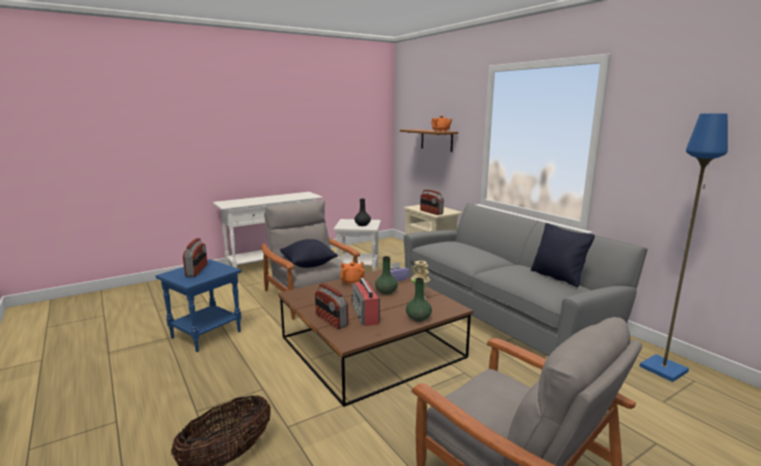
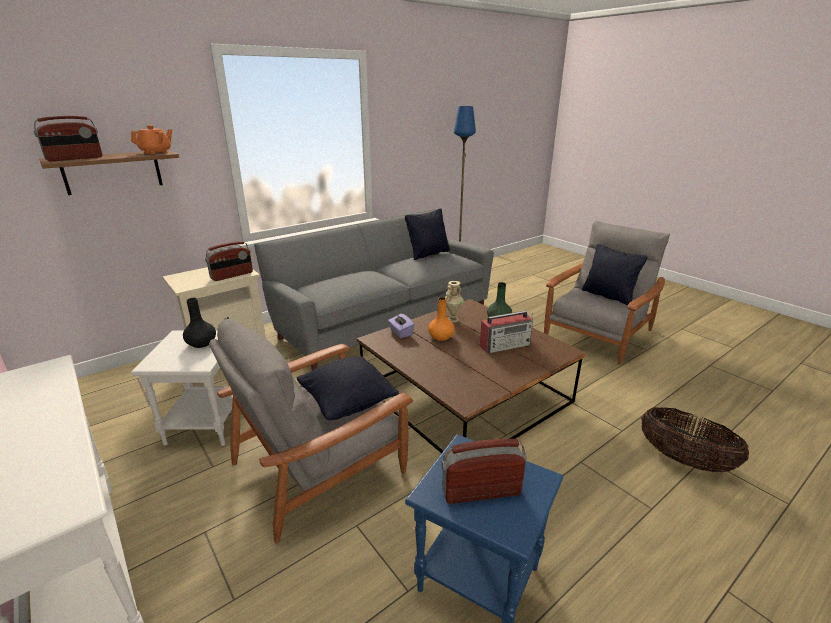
camera: 95 degrees left, 10 degrees up
radio [315,283,348,329] -> radio moved to [34,116,102,161]
orange teapot [340,262,365,286] -> none
green vase [375,256,398,295] -> orange vase [428,297,455,341]
none -> black pillow [582,244,648,305]

